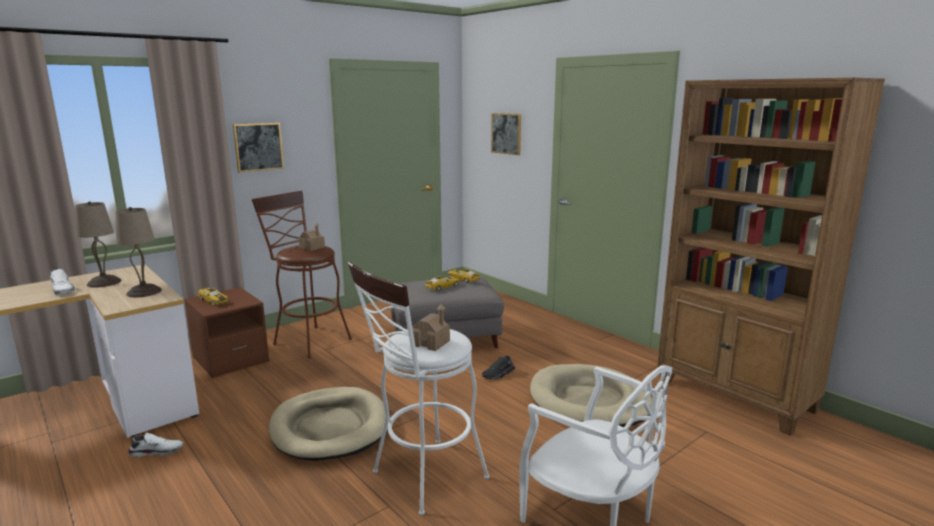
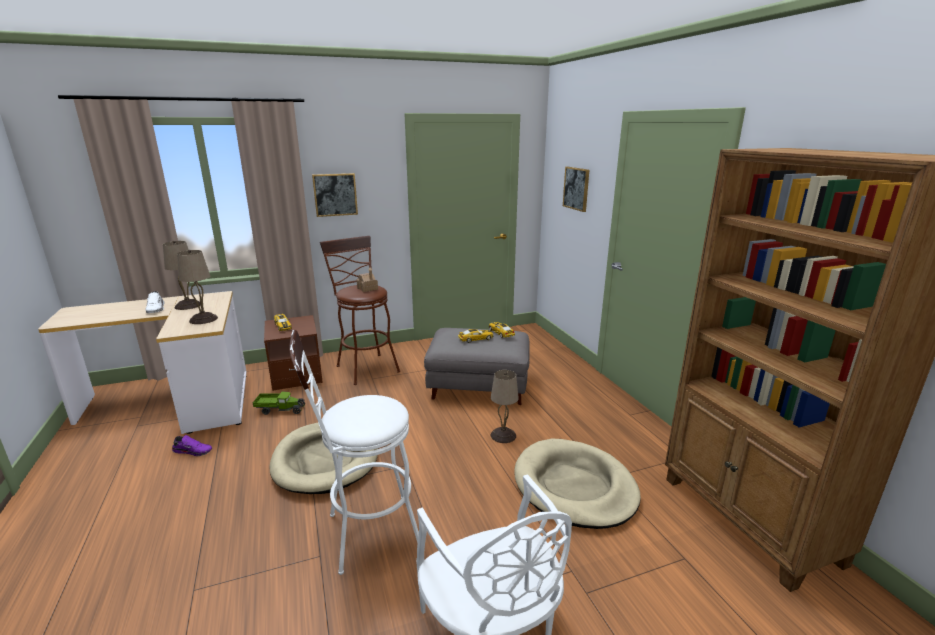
camera: 20 degrees right, 5 degrees up
white shoe [128,432,183,457] -> purple shoe [172,435,212,456]
toy house [412,304,450,351] -> none
black shoe [482,356,515,380] -> beige table lamp [491,370,519,443]
none -> toy truck [253,391,306,415]

